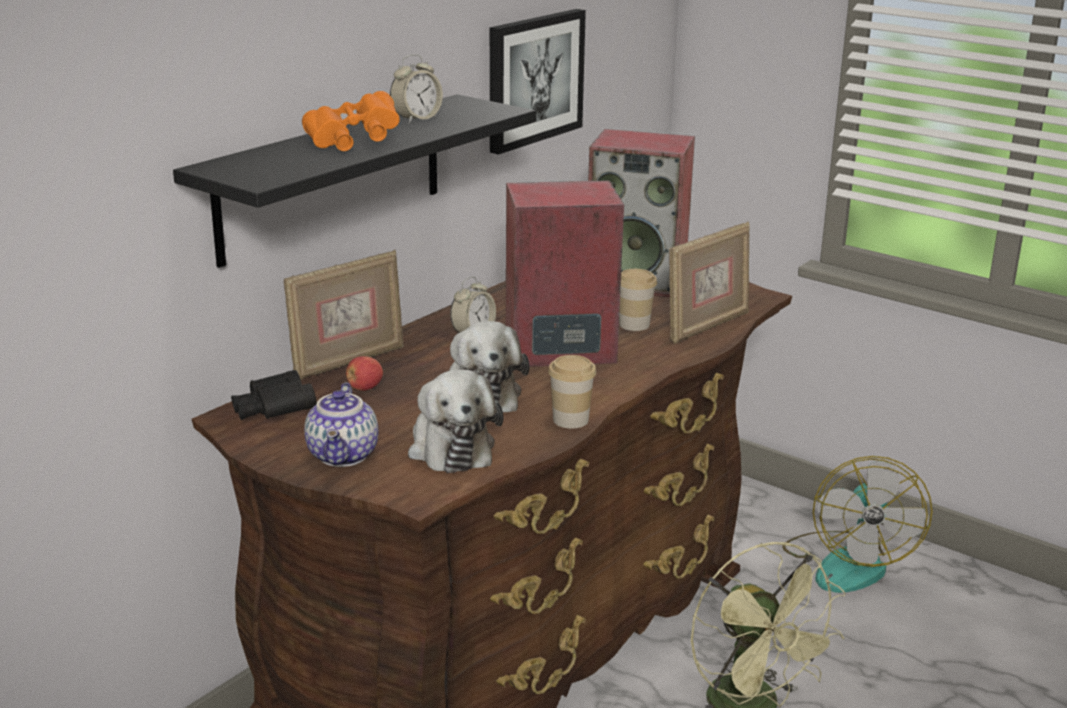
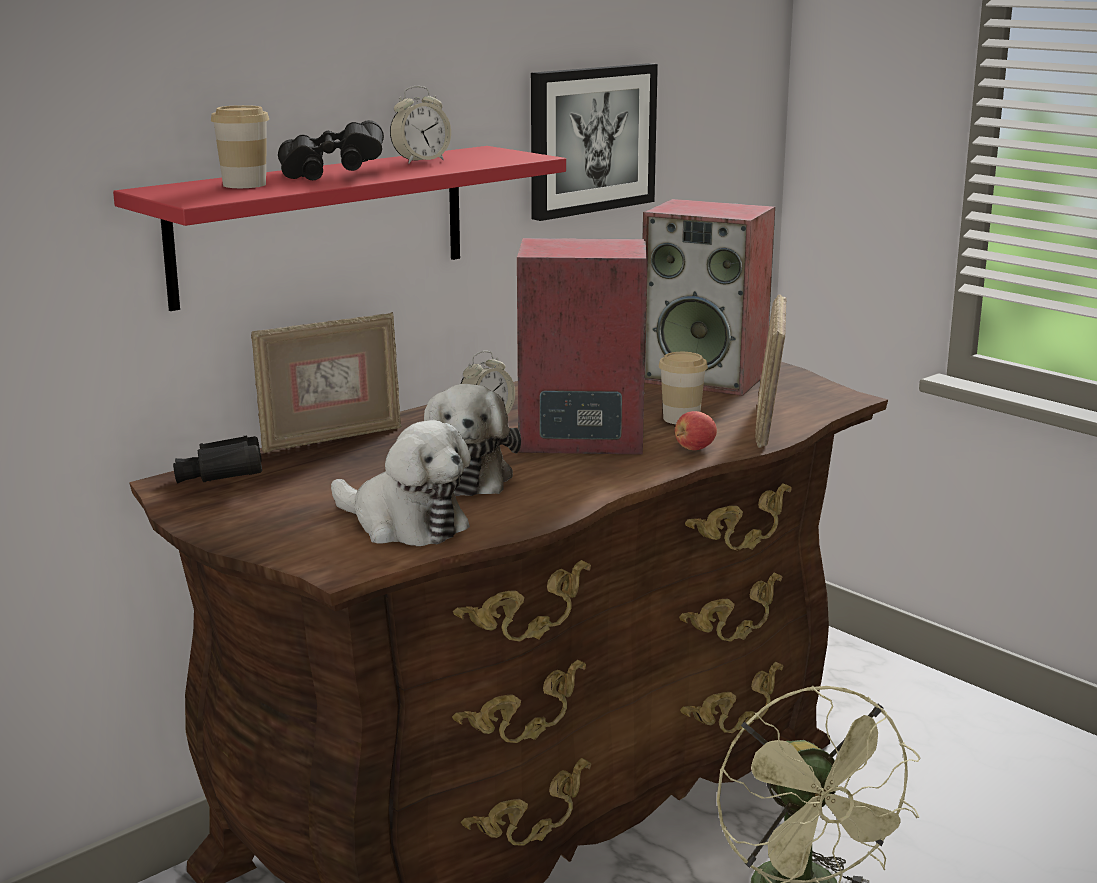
camera: 10 degrees right, 5 degrees down
black shelf [173,94,536,268] -> red shelf [113,146,566,311]
orange binoculars [302,91,400,151] -> black binoculars [278,120,384,180]
teapot [304,383,378,467] -> none
apple [346,356,383,391] -> apple moved to [675,411,717,450]
plush toy [408,369,503,473] -> plush toy turned 45 degrees counterclockwise [331,420,471,546]
cup [548,355,596,428] -> cup moved to [211,105,269,188]
picture frame [669,221,750,344] -> picture frame turned 135 degrees clockwise [755,294,787,448]
fan [783,456,933,593] -> none

